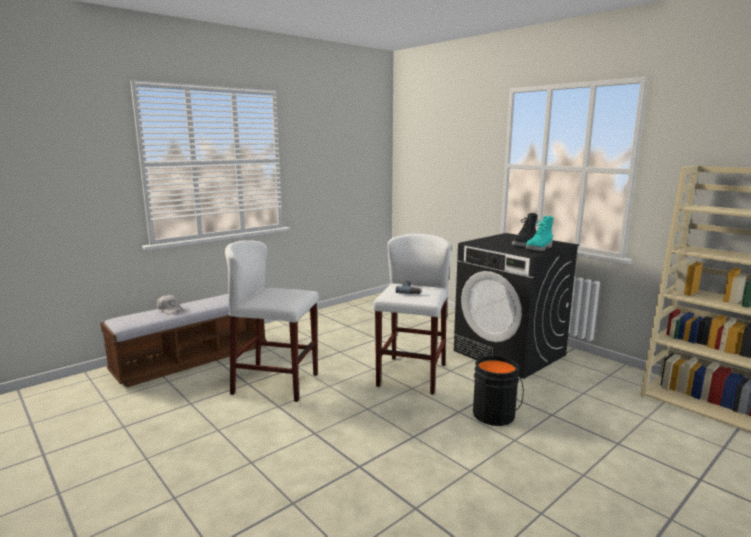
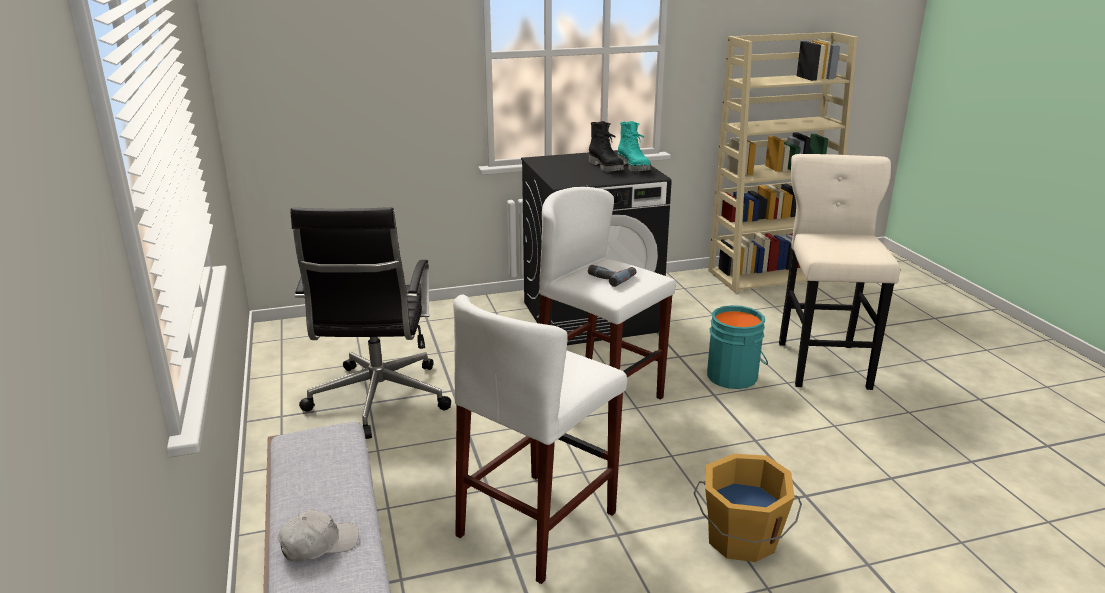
camera: 65 degrees left, 10 degrees up
black bucket [473,356,524,426] -> turquoise bucket [707,305,768,389]
none -> black office chair [290,207,451,439]
none -> orange bucket [693,454,802,562]
none -> beige stool [779,154,900,390]

